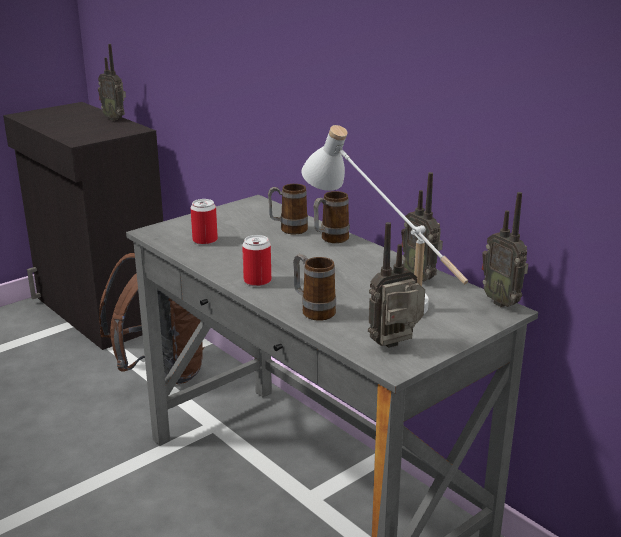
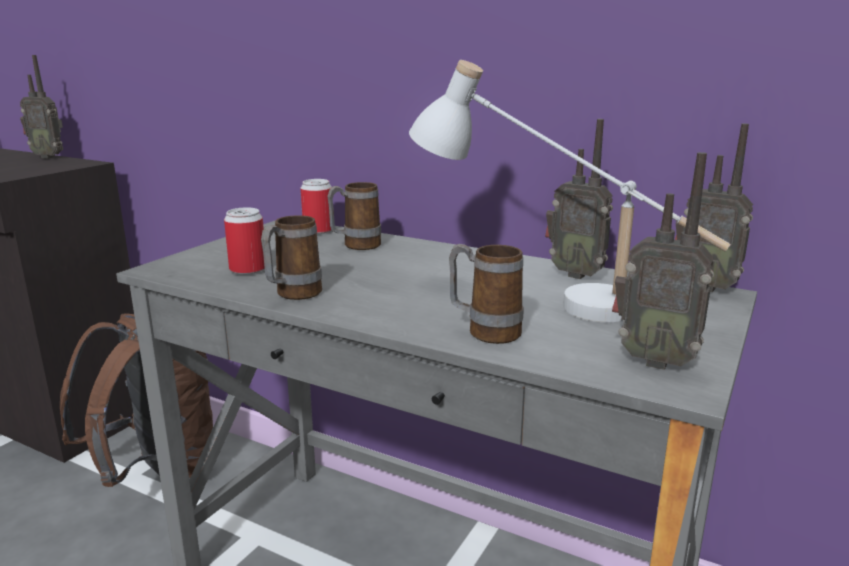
camera: 20 degrees left, 5 degrees down
can [242,235,271,286] -> can moved to [301,179,332,234]
mug [313,191,350,243] -> mug moved to [261,215,322,300]
radio [368,222,425,348] -> radio turned 105 degrees counterclockwise [612,152,714,370]

